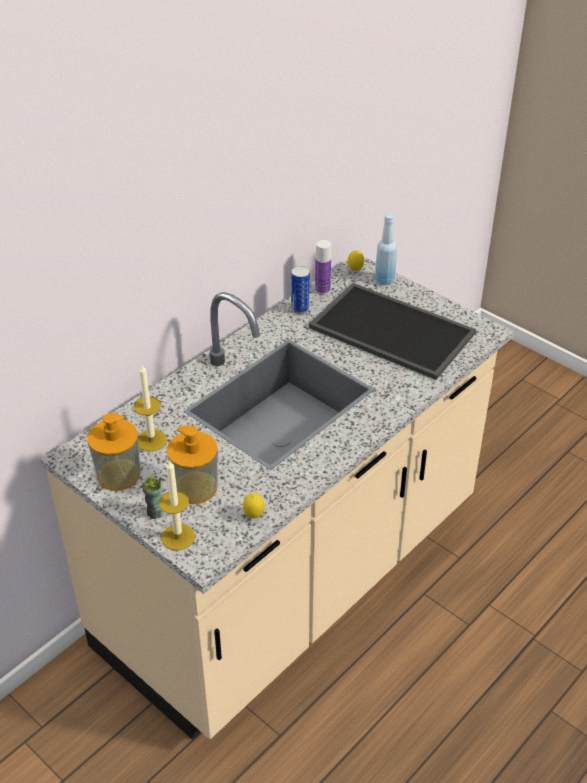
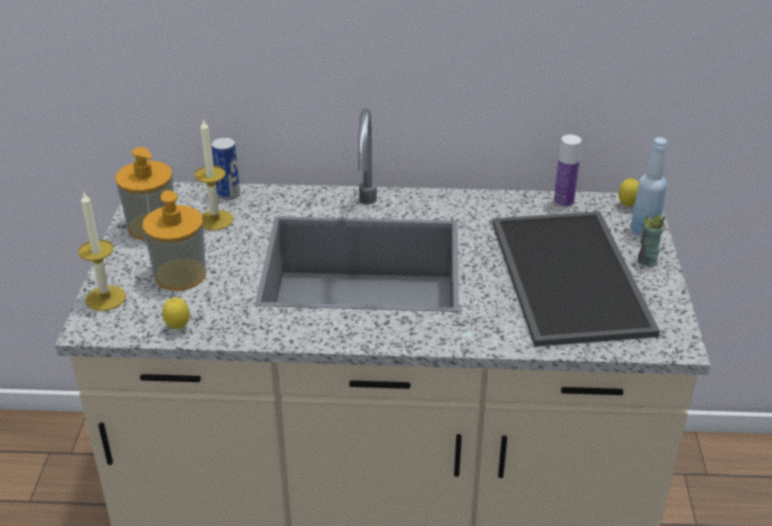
camera: 50 degrees right, 5 degrees down
cup [142,474,164,519] -> cup moved to [638,215,665,267]
can [291,266,310,314] -> can moved to [211,137,240,200]

